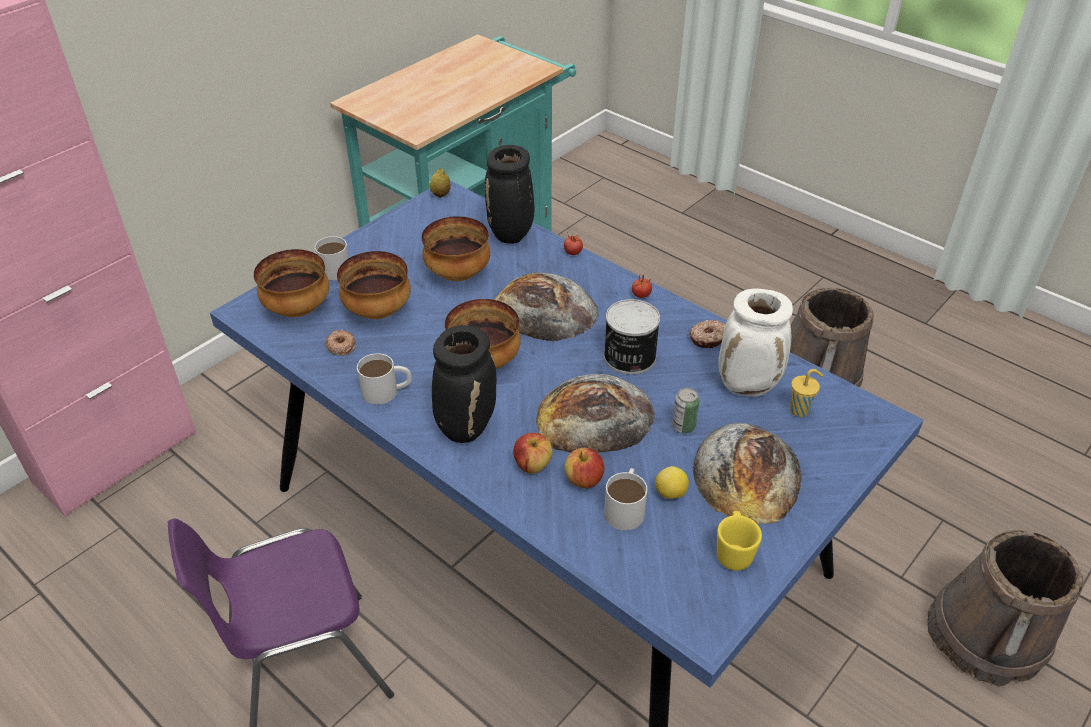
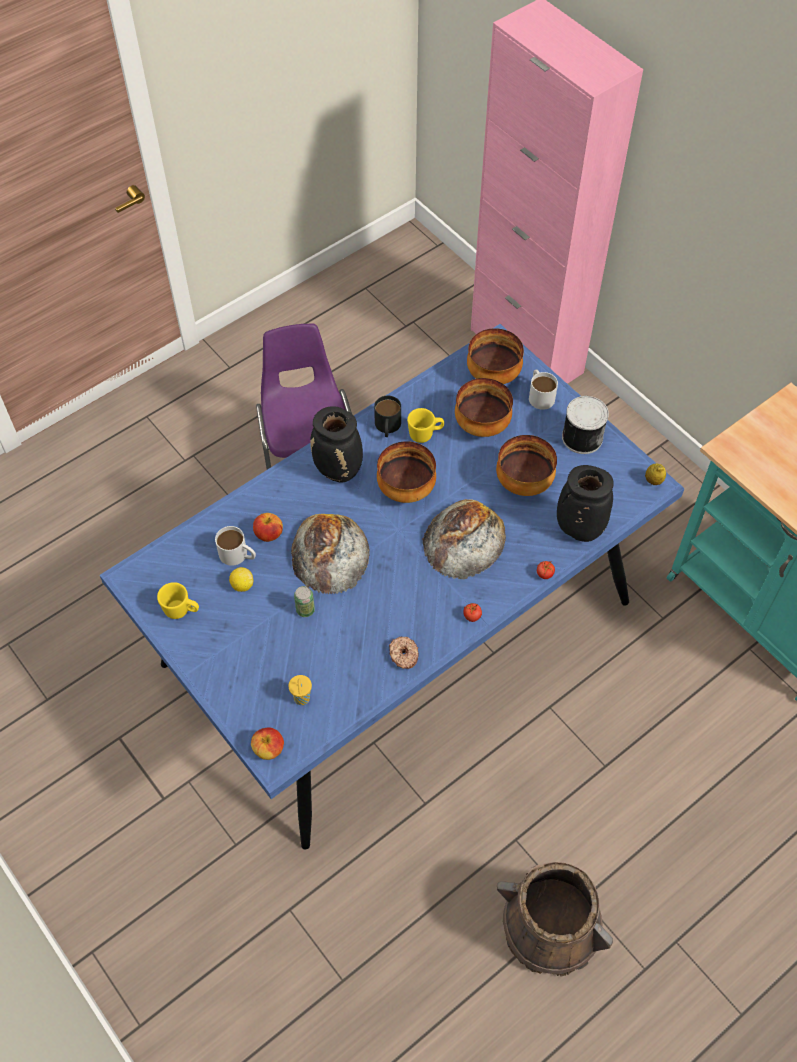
camera: 100 degrees right, 15 degrees up
donut [325,330,356,356] -> none
white mug [357,353,411,404] -> black mug [374,396,401,437]
apple [513,433,553,474] -> apple moved to [251,727,284,760]
can [604,299,660,375] -> can moved to [562,396,609,454]
bread [693,423,802,524] -> none
white vase [718,288,793,397] -> none
brown bucket [927,530,1084,686] -> none
none -> yellow mug [407,408,444,443]

